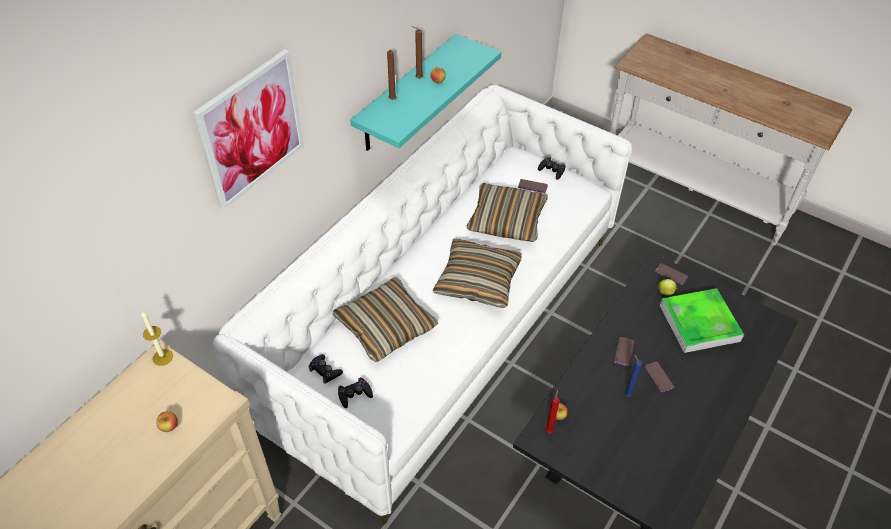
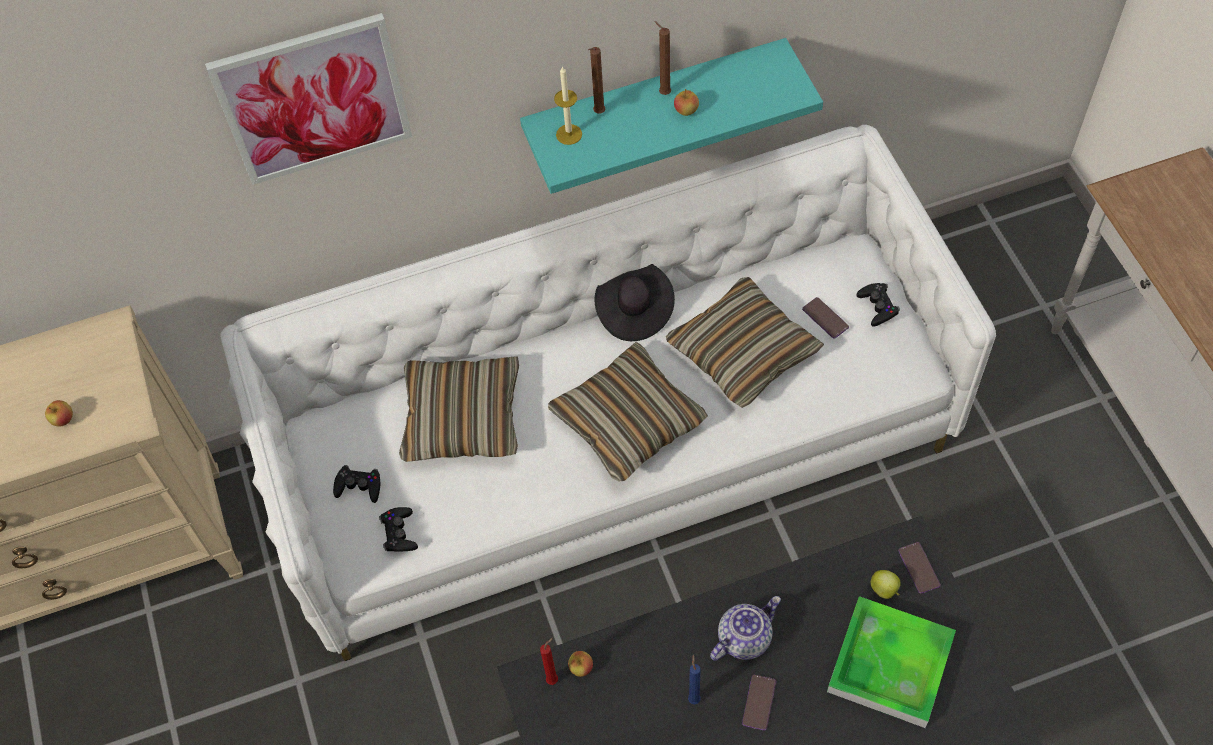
camera: 40 degrees right, 10 degrees up
candle [142,311,173,366] -> candle moved to [554,66,582,145]
black game controller [309,354,343,384] -> black game controller moved to [379,507,418,552]
phone [614,337,634,366] -> teapot [710,596,781,661]
none -> black hat [594,264,675,341]

